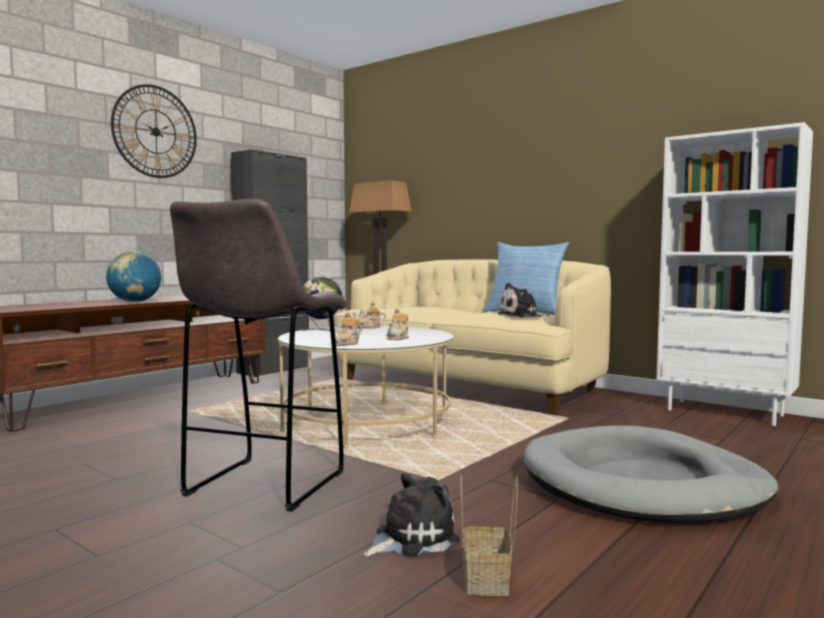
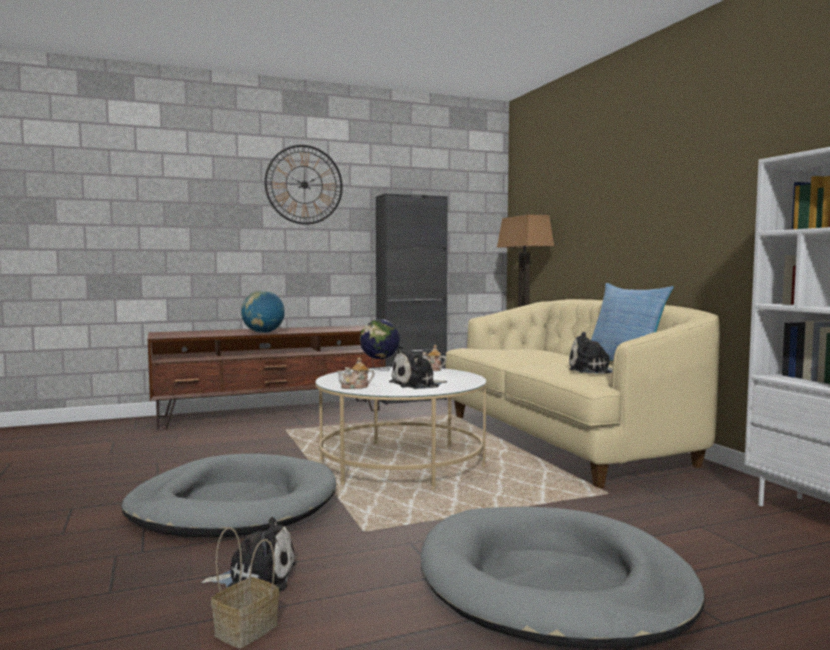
camera: 30 degrees right, 0 degrees up
grey stool [170,199,347,512] -> grey dog bed [121,453,336,537]
teapot [387,308,409,340] -> plush toy [389,345,447,389]

